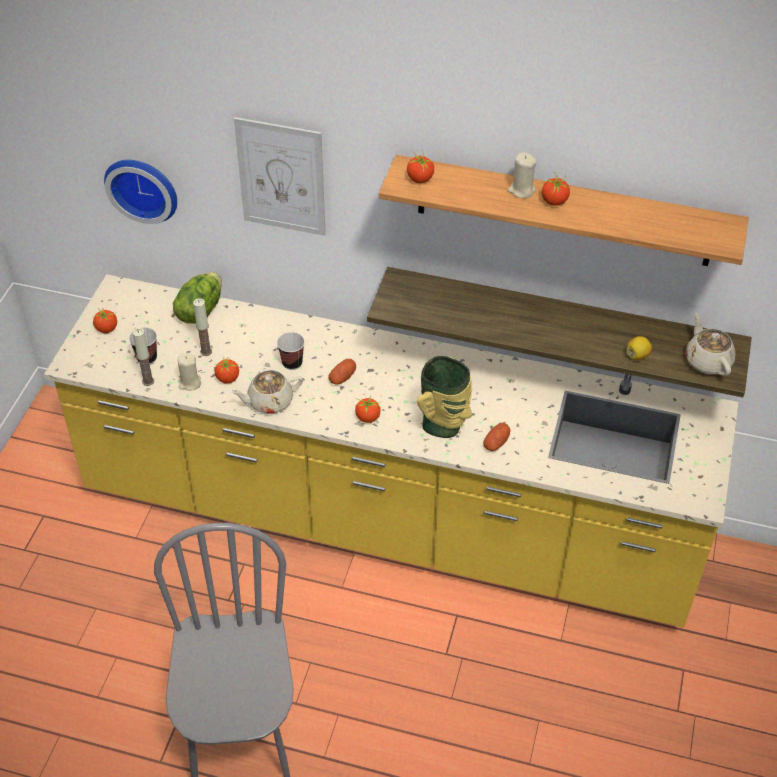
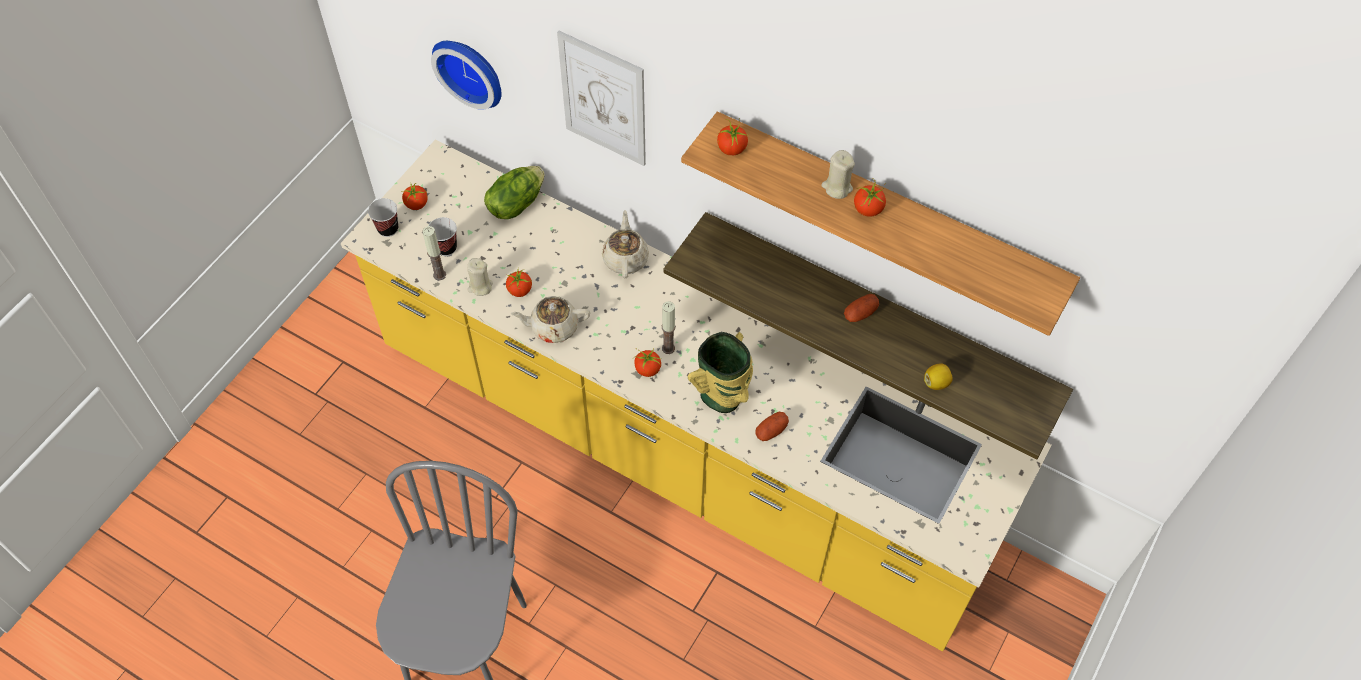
camera: 15 degrees right, 10 degrees up
candle [193,298,212,356] -> candle moved to [662,301,676,354]
cup [277,332,305,370] -> cup moved to [368,198,398,237]
potato [329,359,356,385] -> potato moved to [844,294,879,322]
beige teapot [685,312,736,376] -> beige teapot moved to [602,210,649,278]

